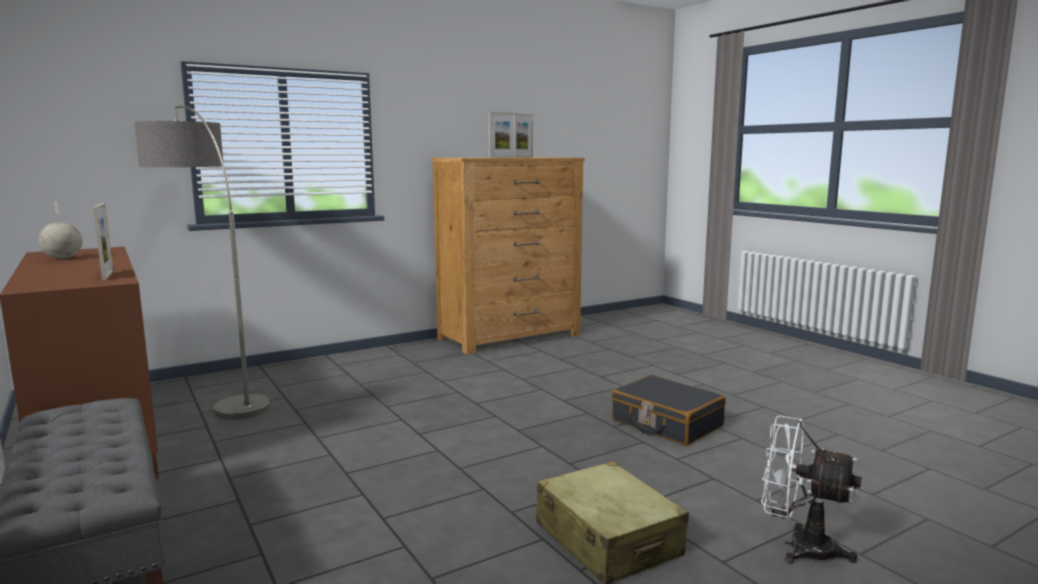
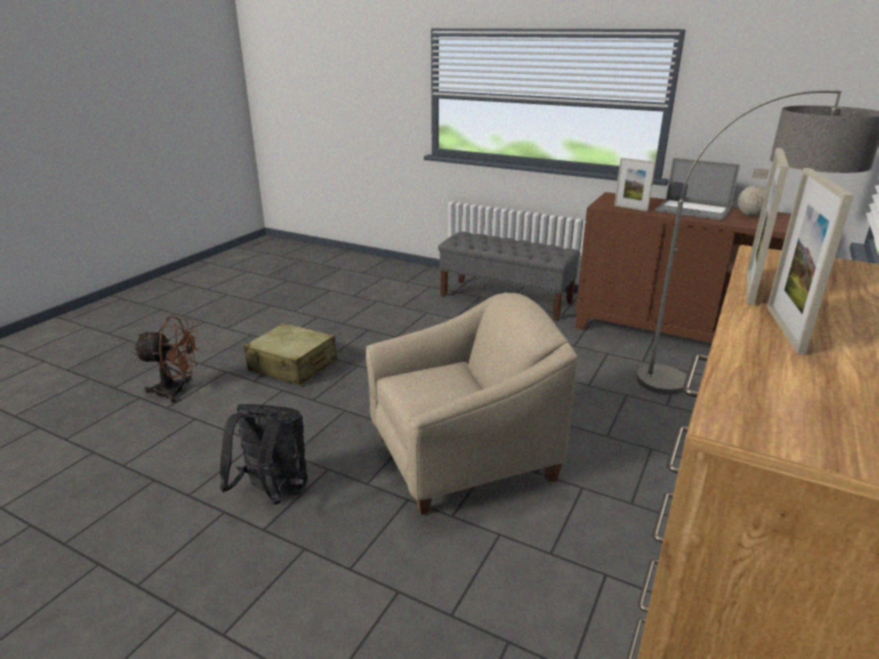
camera: 150 degrees right, 15 degrees up
black suitcase [612,375,726,445] -> black backpack [220,404,308,504]
white fan [761,415,862,564] -> brown fan [133,316,200,403]
none -> beige armchair [366,293,577,515]
none -> laptop [655,158,740,221]

